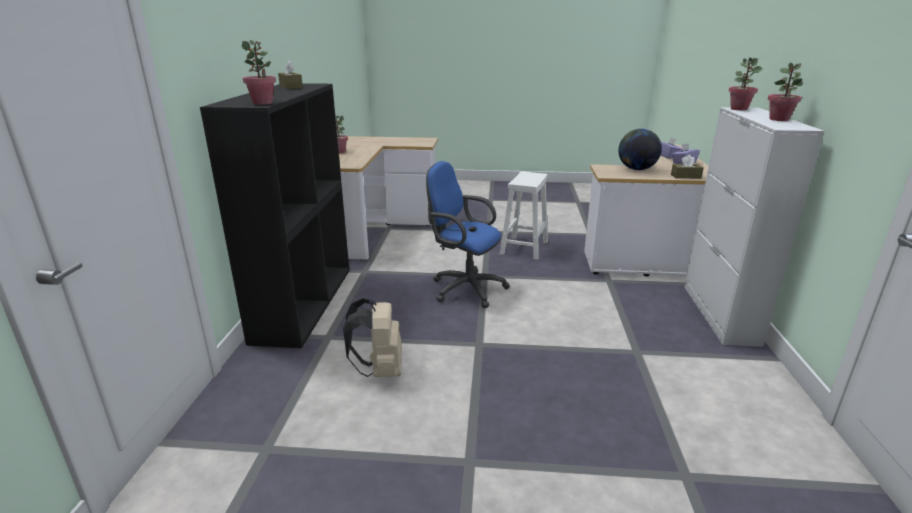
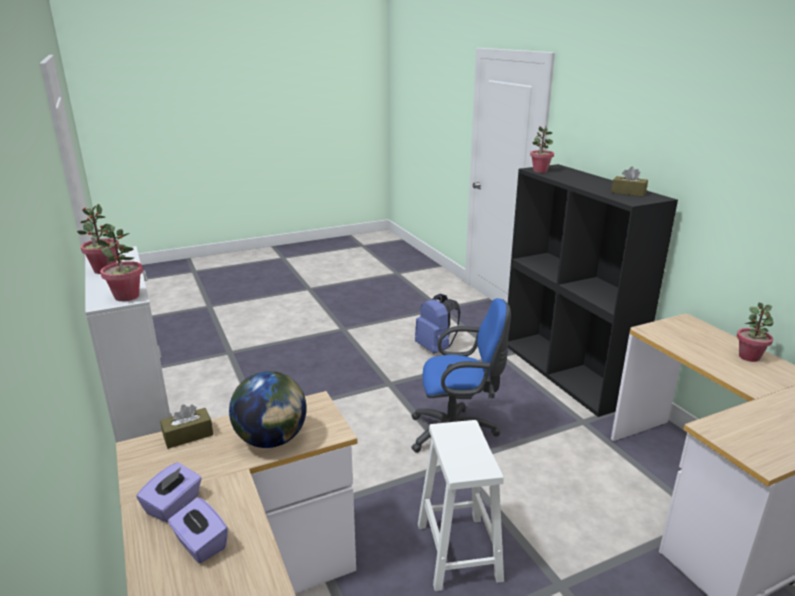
camera: 150 degrees right, 0 degrees up
beige backpack [343,298,402,377] -> blue backpack [415,294,461,354]

